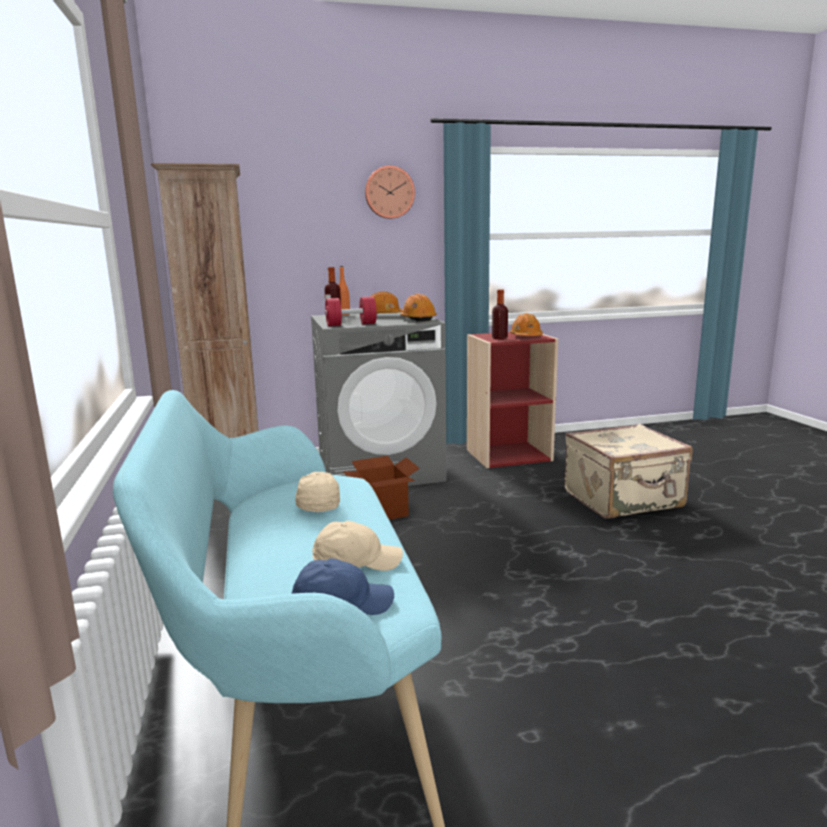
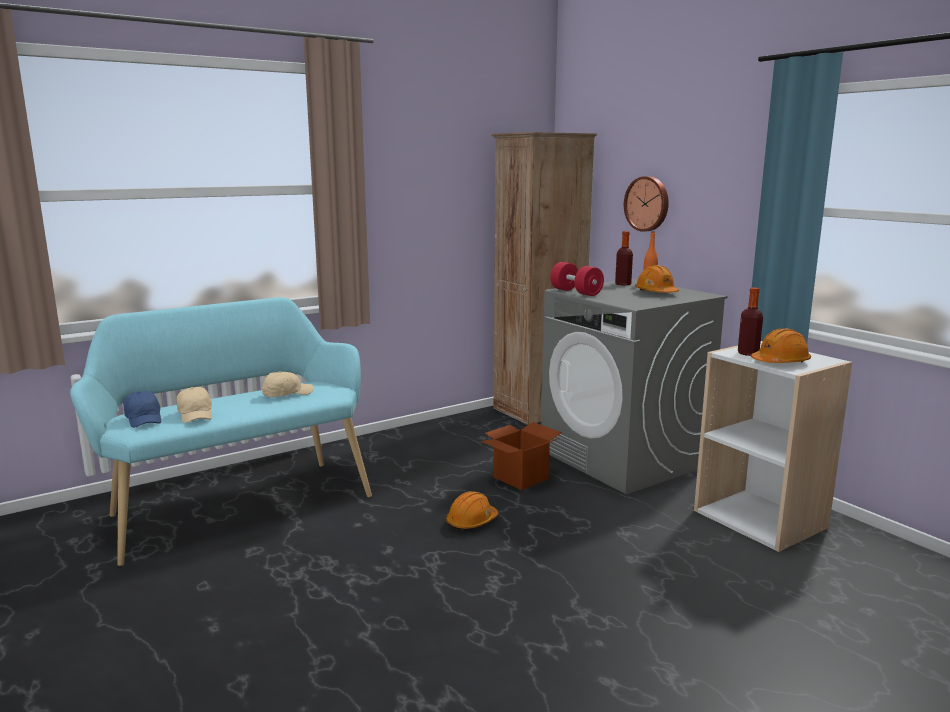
camera: 70 degrees right, 0 degrees up
wall clock [365,166,415,219] -> wall clock moved to [624,176,669,232]
orange hard hat [400,294,437,322] -> orange hard hat moved to [446,491,498,531]
red bookcase [467,332,558,468] -> white bookcase [694,341,852,552]
beige suitcase [564,424,693,519] -> none

